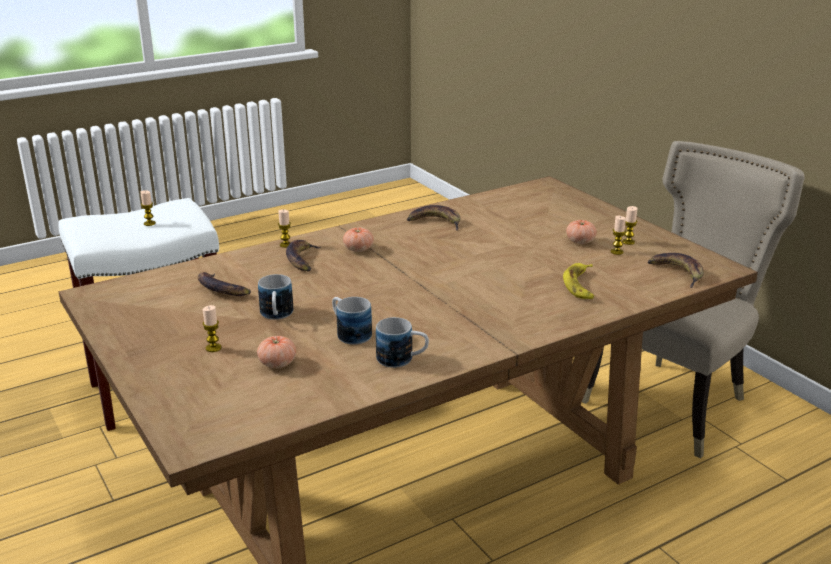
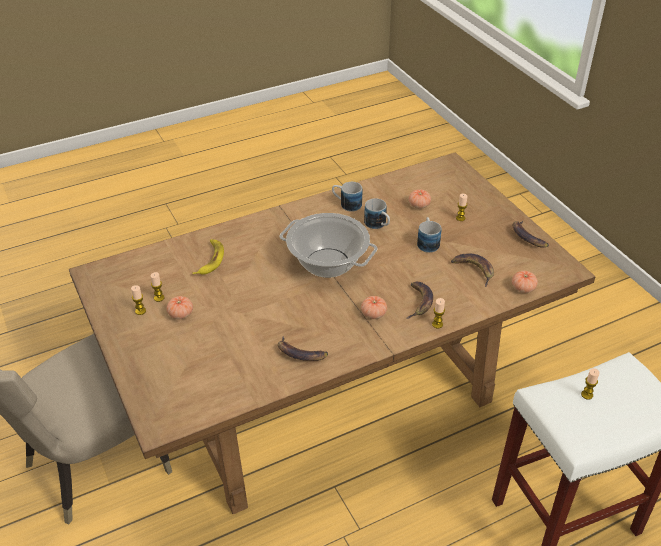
camera: 175 degrees left, 15 degrees up
banana [648,253,704,288] -> banana moved to [512,221,549,248]
none -> cooking pot [279,213,377,278]
none -> tomato [512,271,538,293]

